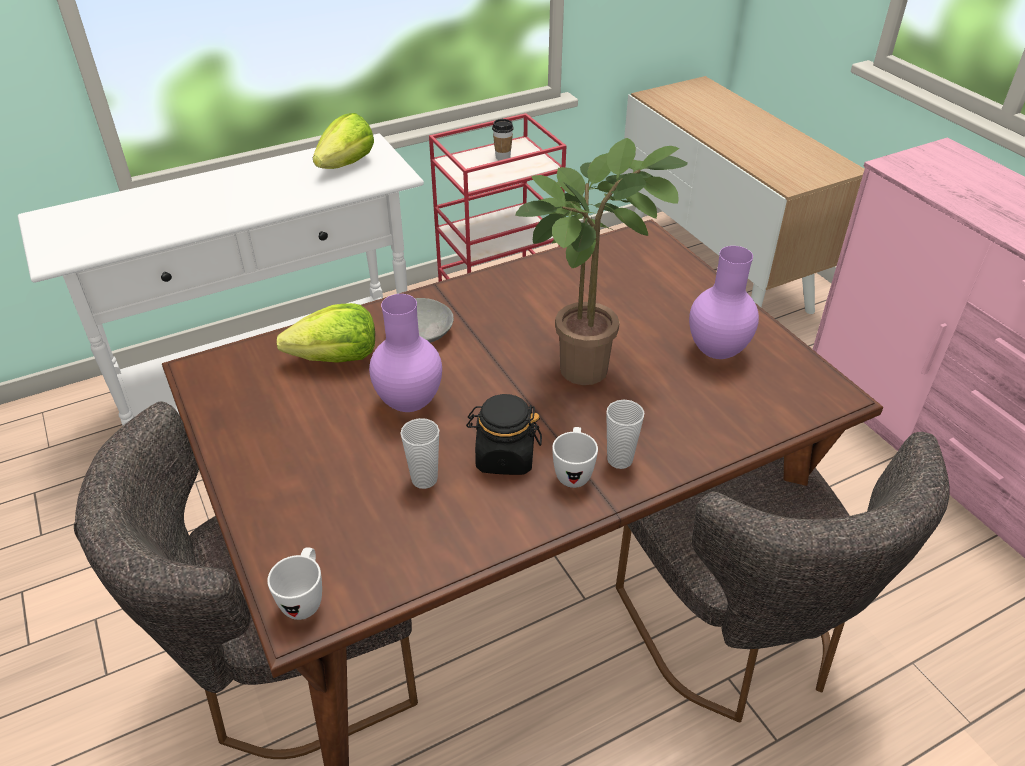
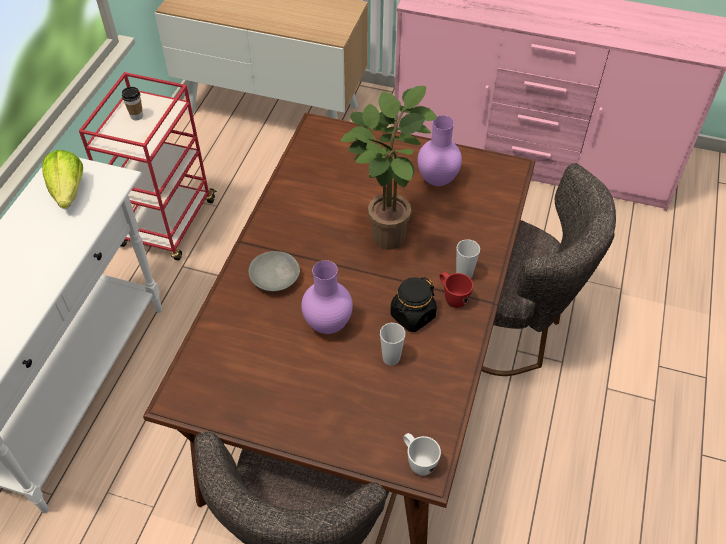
camera: 45 degrees left, 10 degrees up
lettuce [276,303,375,363] -> none
white mug [552,427,598,488] -> red mug [440,272,473,308]

